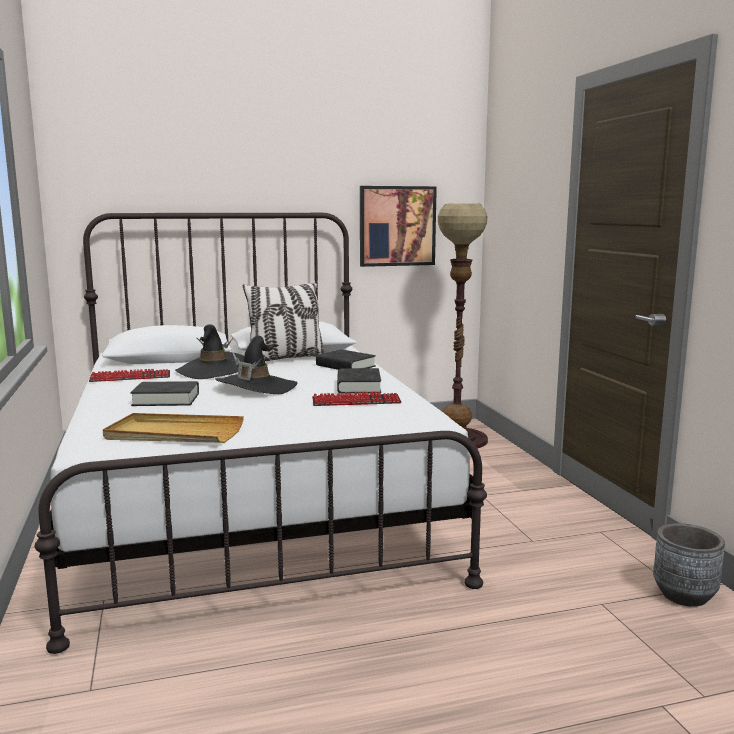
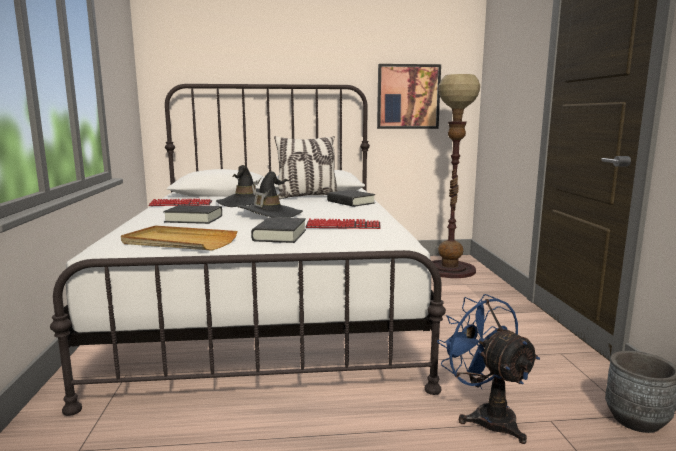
camera: 10 degrees right, 0 degrees up
black book [337,368,381,394] -> black book moved to [251,217,306,243]
none -> blue fan [437,294,540,444]

